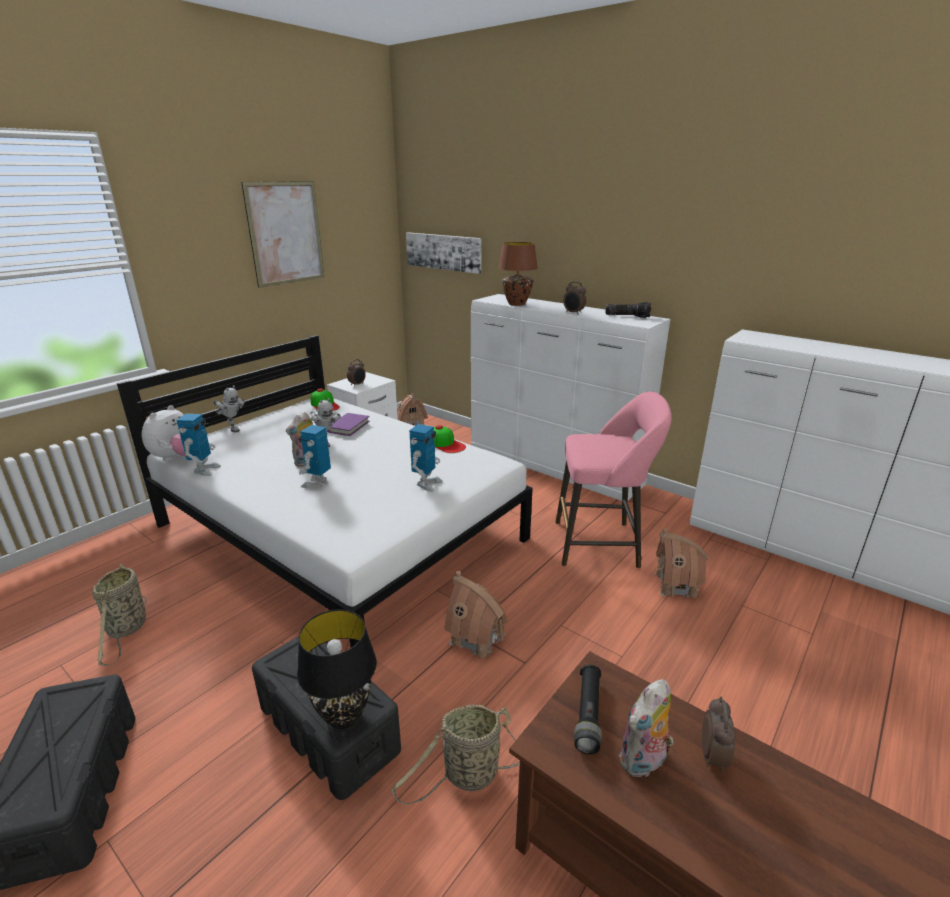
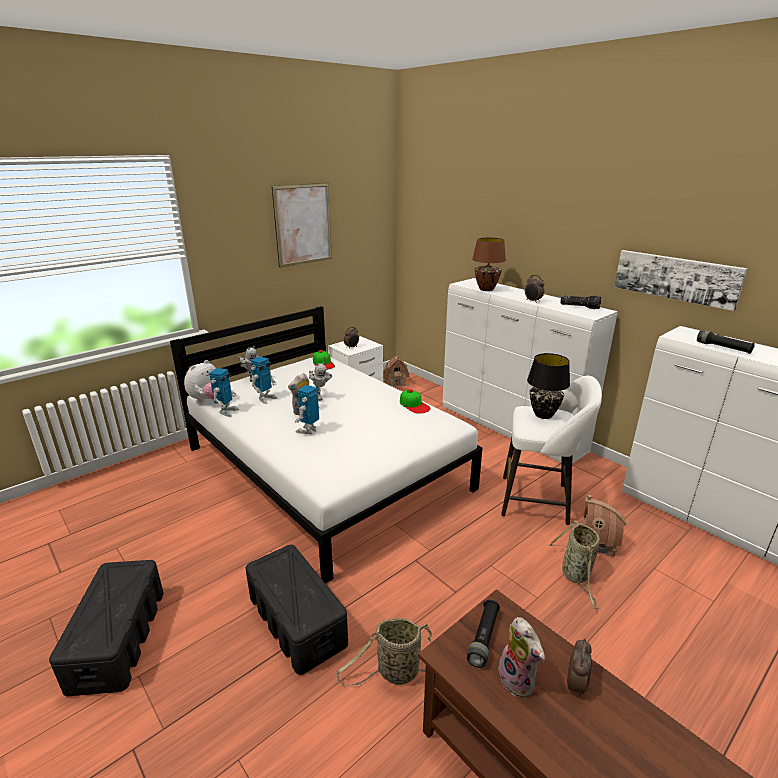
camera: 10 degrees right, 0 degrees up
basket [92,564,147,666] -> basket moved to [548,520,600,609]
black table lamp [297,609,377,729] -> black table lamp moved to [527,353,570,419]
purple book [327,413,370,436] -> none
picture [406,232,482,274] -> picture moved to [614,250,748,311]
toy robot [409,424,443,492] -> toy robot moved to [251,356,277,404]
toy house [444,571,507,658] -> none
pink stool [555,392,672,568] -> white stool [501,376,602,525]
plush toy [619,679,674,779] -> plush toy turned 90 degrees counterclockwise [498,617,545,697]
none -> black flashlight [697,330,755,354]

